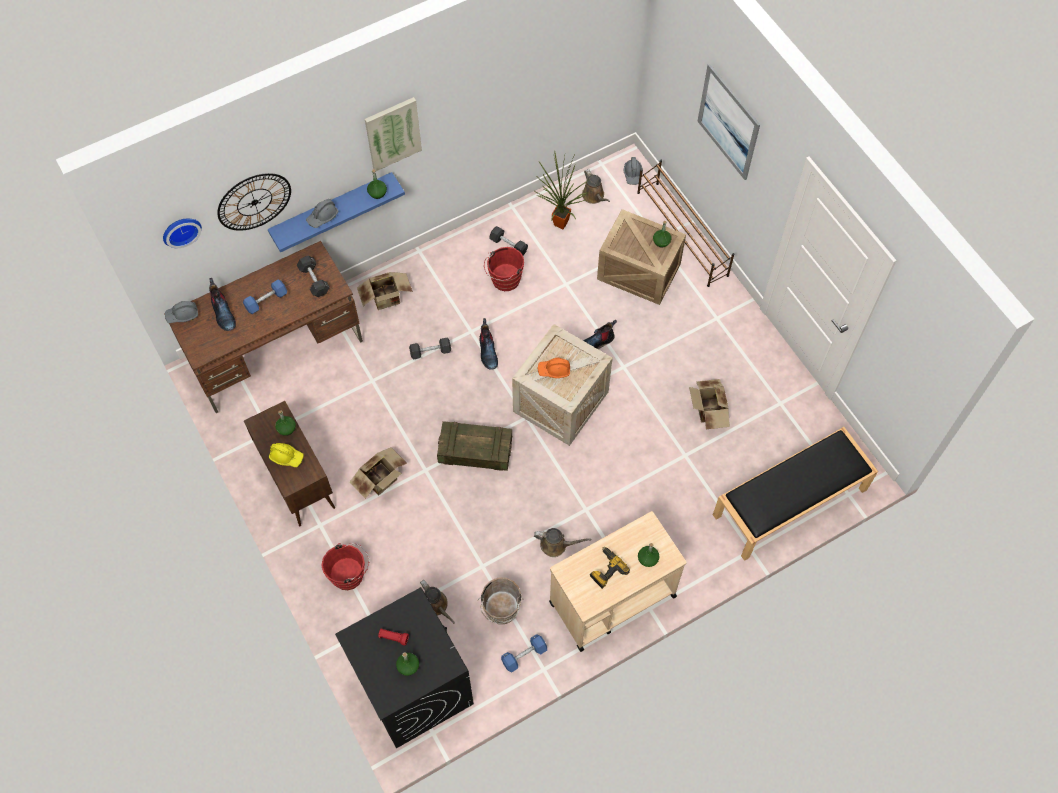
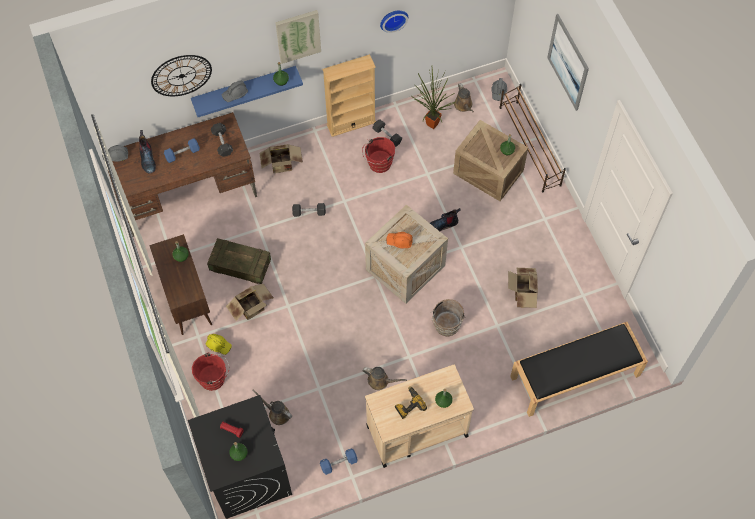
camera: 10 degrees right, 0 degrees up
wall clock [163,219,202,248] -> wall clock moved to [380,11,408,33]
yellow hard hat [269,443,304,467] -> yellow hard hat moved to [206,334,232,355]
brown watering can [420,580,455,624] -> brown watering can turned 150 degrees clockwise [252,390,292,425]
crate [437,421,512,471] -> crate moved to [207,238,271,284]
brown bucket [478,577,523,624] -> brown bucket moved to [431,299,465,337]
boot [480,318,498,370] -> none
none -> beige bookcase [322,54,376,137]

